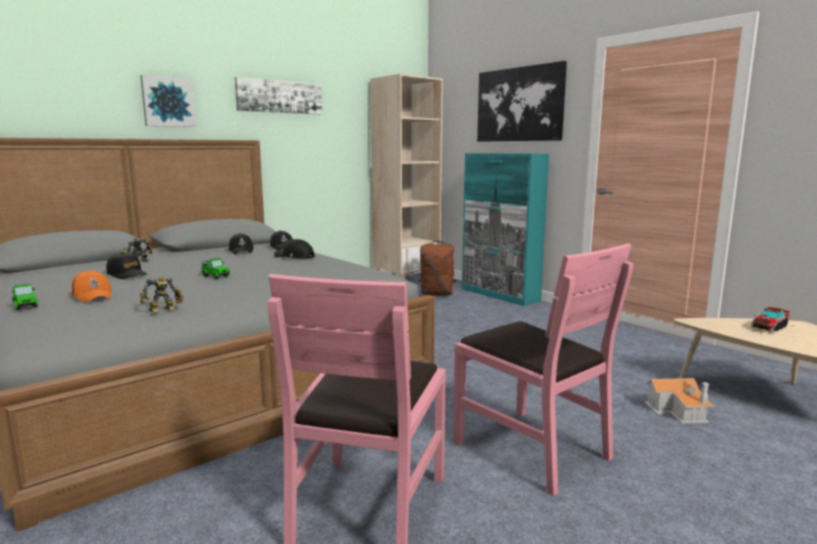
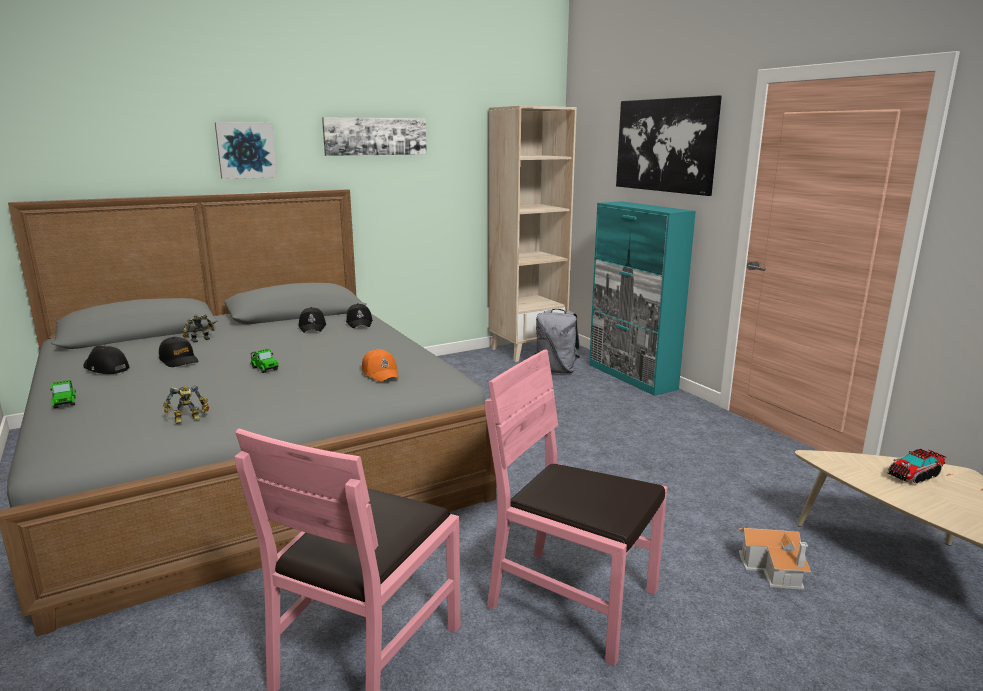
camera: 10 degrees right, 5 degrees up
orange cap [72,270,112,303] -> orange cap moved to [361,349,399,382]
black cap [274,239,315,259] -> black cap moved to [83,346,129,374]
brown backpack [419,241,457,295] -> grey backpack [535,309,580,374]
pink chair [453,243,633,496] -> pink chair turned 150 degrees clockwise [485,349,667,666]

